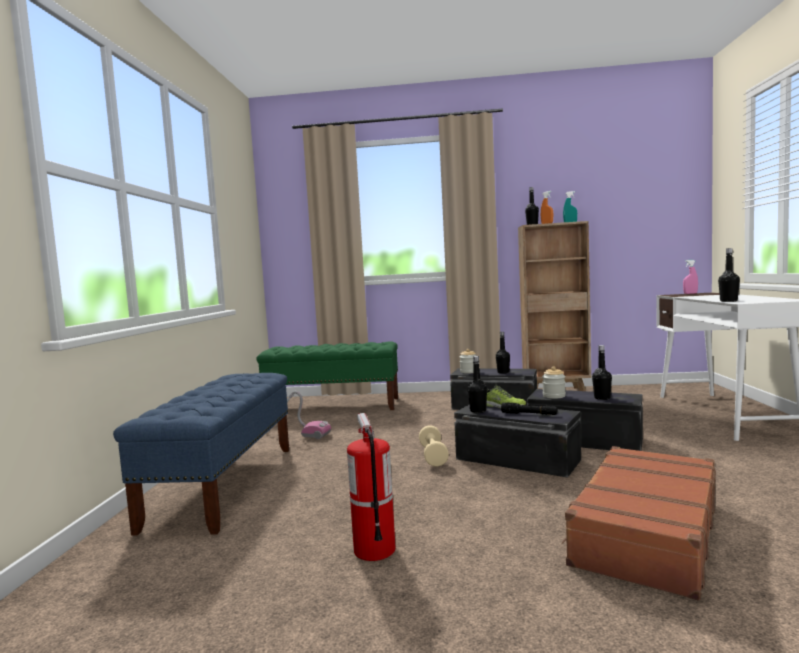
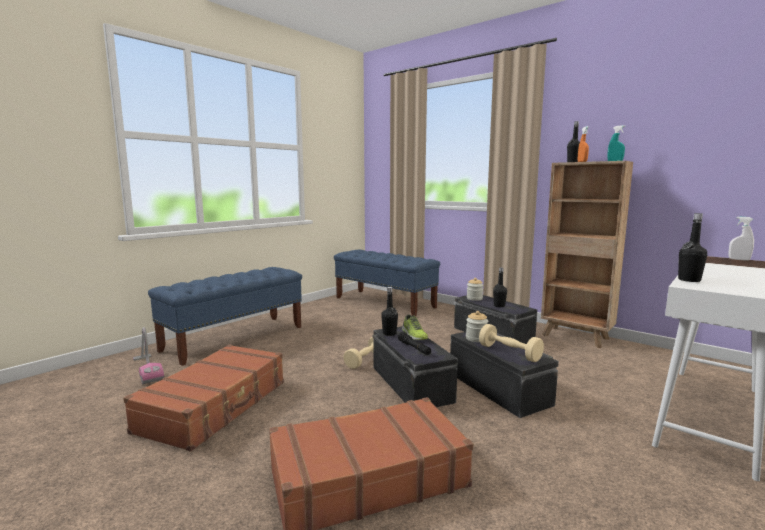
camera: 35 degrees right, 5 degrees up
green bench [256,341,398,410] -> blue bench [334,250,440,317]
vacuum cleaner [267,391,331,439] -> vacuum cleaner moved to [133,327,164,384]
fire extinguisher [347,413,395,561] -> brown suitcase [123,344,284,452]
black bottle [592,345,612,400] -> beige dumbbell [479,324,544,362]
pink spray bottle [683,260,698,294] -> white spray bottle [728,217,754,261]

